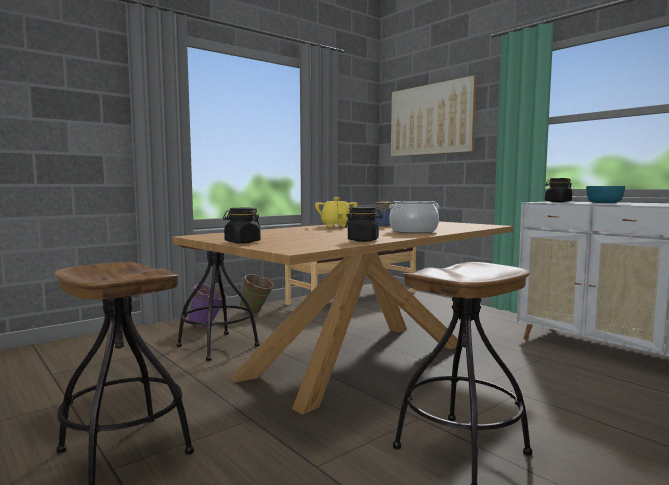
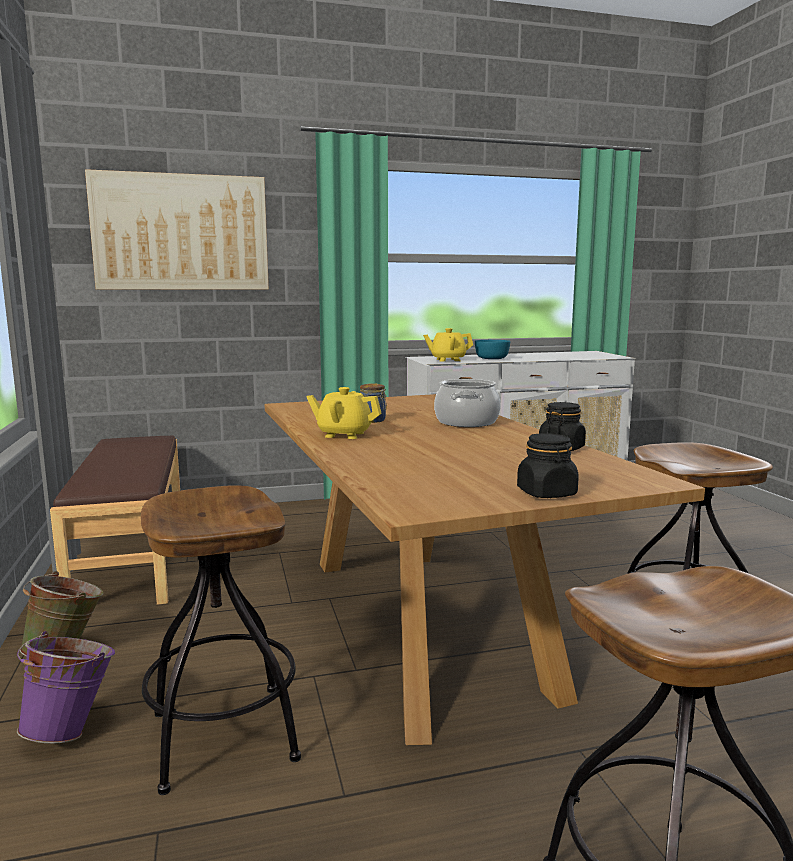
camera: 65 degrees left, 5 degrees up
black jar [545,178,572,202] -> yellow teapot [423,328,473,361]

